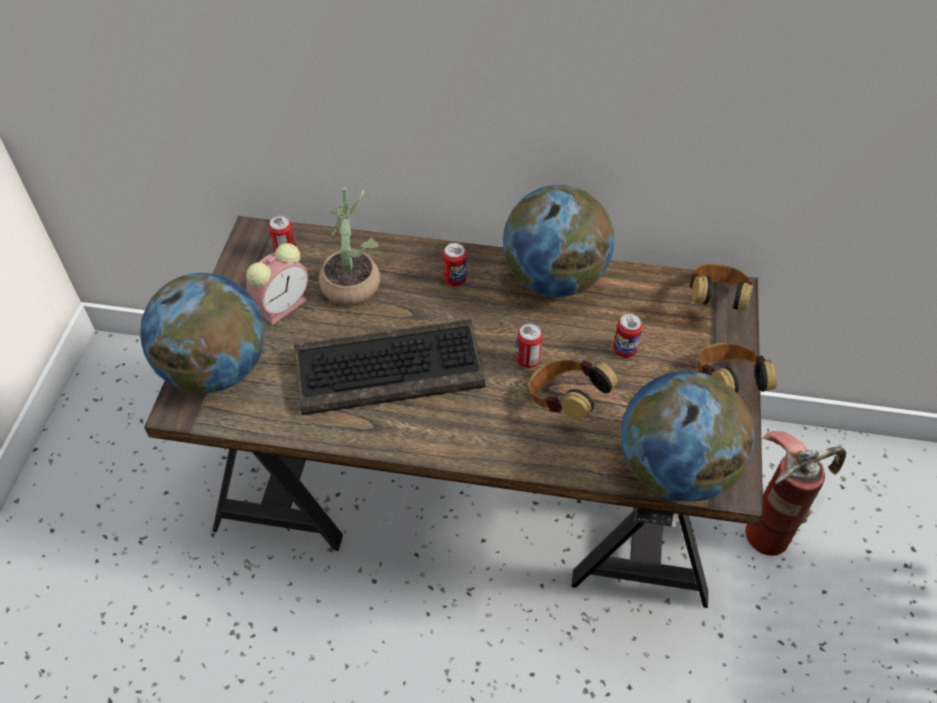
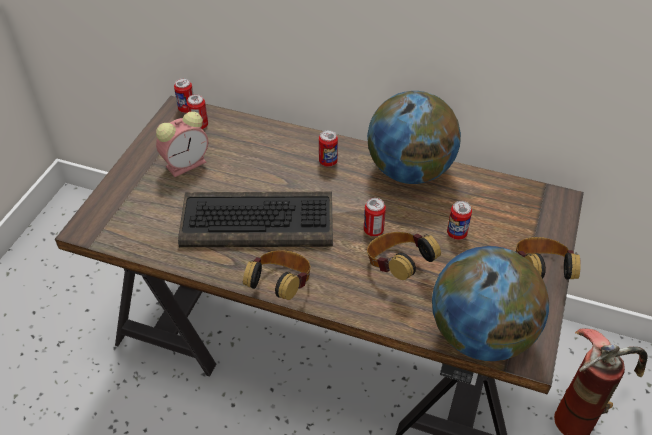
camera: 10 degrees right, 5 degrees down
globe [140,273,265,393] -> none
potted plant [319,188,380,305] -> none
headphones [690,264,753,310] -> headphones moved to [243,250,311,300]
none -> can [174,78,194,113]

